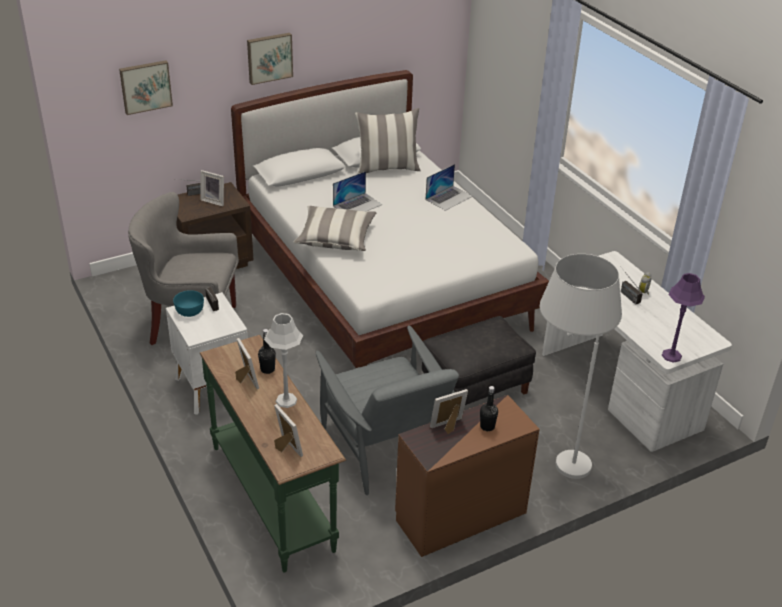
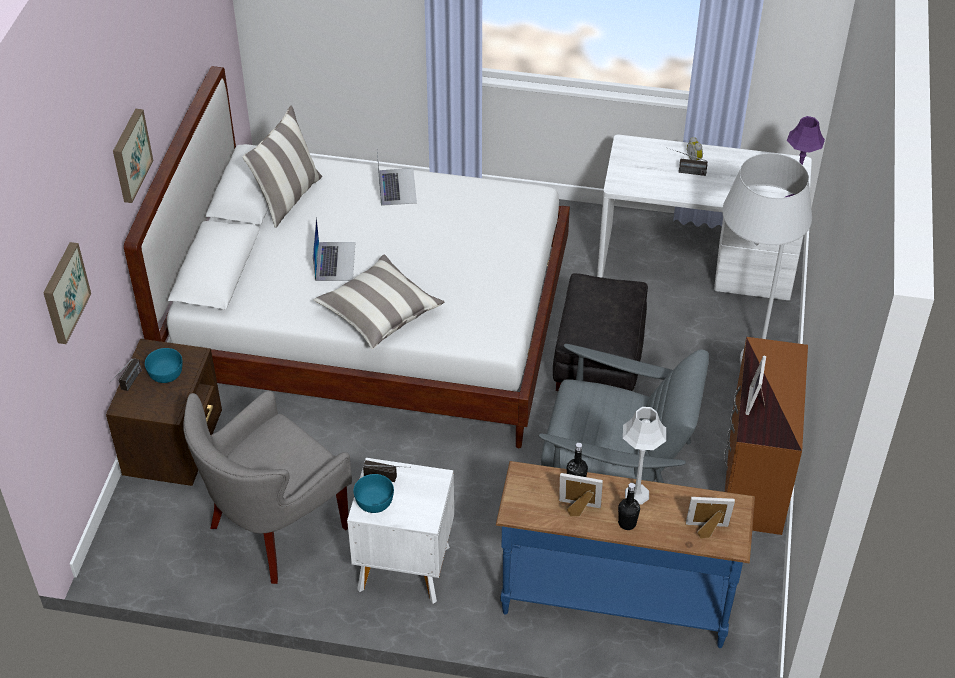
camera: 50 degrees left, 10 degrees up
green console table [200,335,346,573] -> blue console table [496,461,755,648]
picture frame [201,170,224,206] -> turquoise bowl [145,348,182,383]
black bottle [480,386,498,431] -> black bottle moved to [618,483,640,530]

